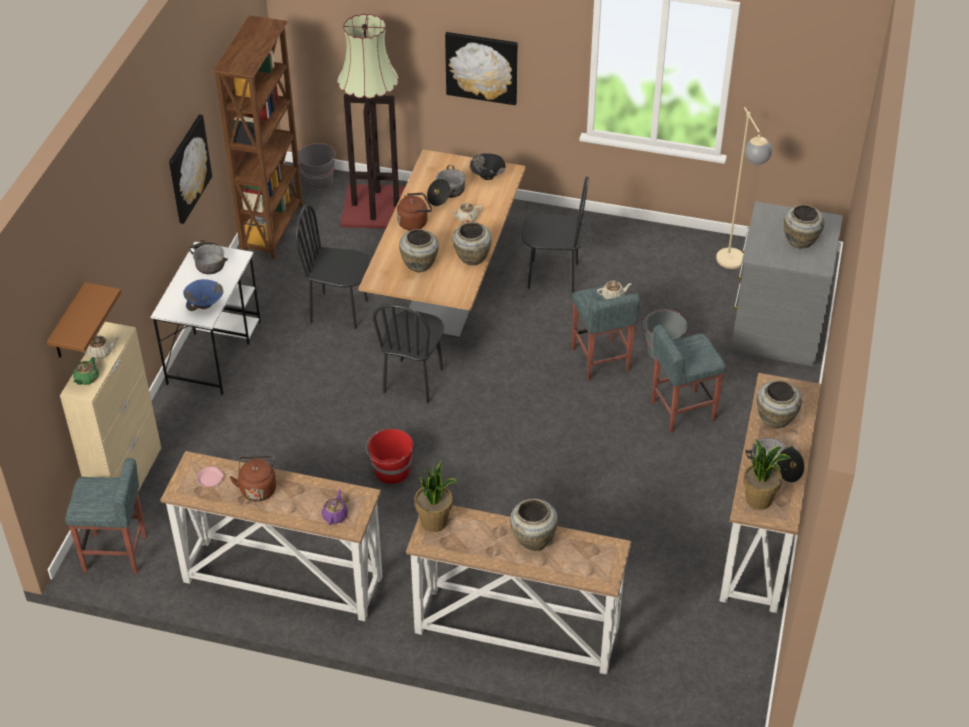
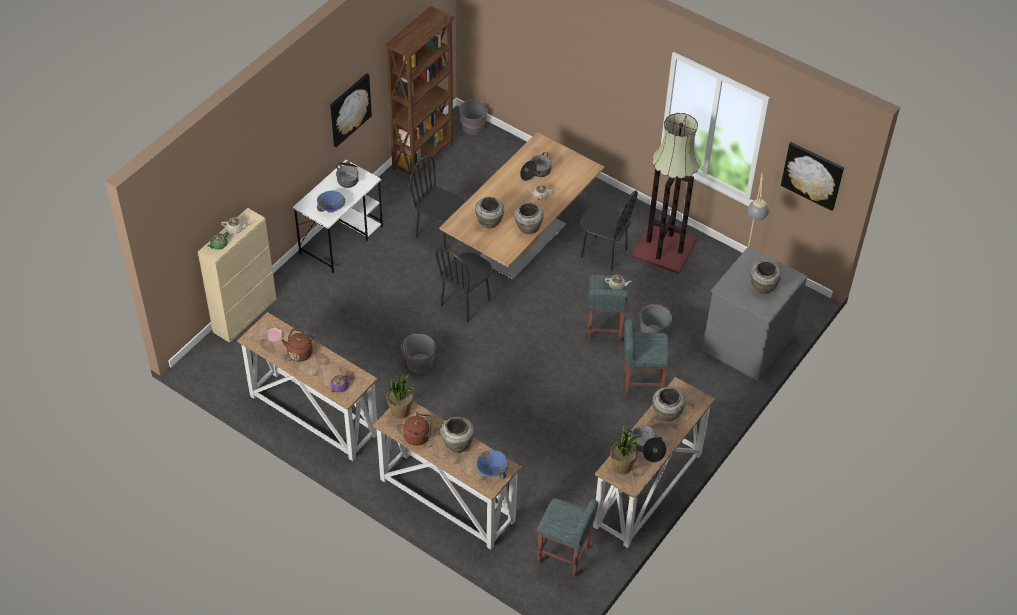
camera: 20 degrees right, 5 degrees up
brown shelf [47,282,122,358] -> none
grey stool [65,458,147,574] -> grey stool moved to [537,498,598,577]
floor lamp [337,14,405,229] -> floor lamp moved to [632,113,701,274]
red bucket [366,429,413,484] -> grey bucket [401,334,436,373]
brown kettle [397,193,432,230] -> brown kettle moved to [403,412,432,446]
picture [445,32,518,105] -> picture moved to [781,142,844,211]
black bowl [470,153,506,180] -> none
none -> blue bowl [477,450,508,479]

